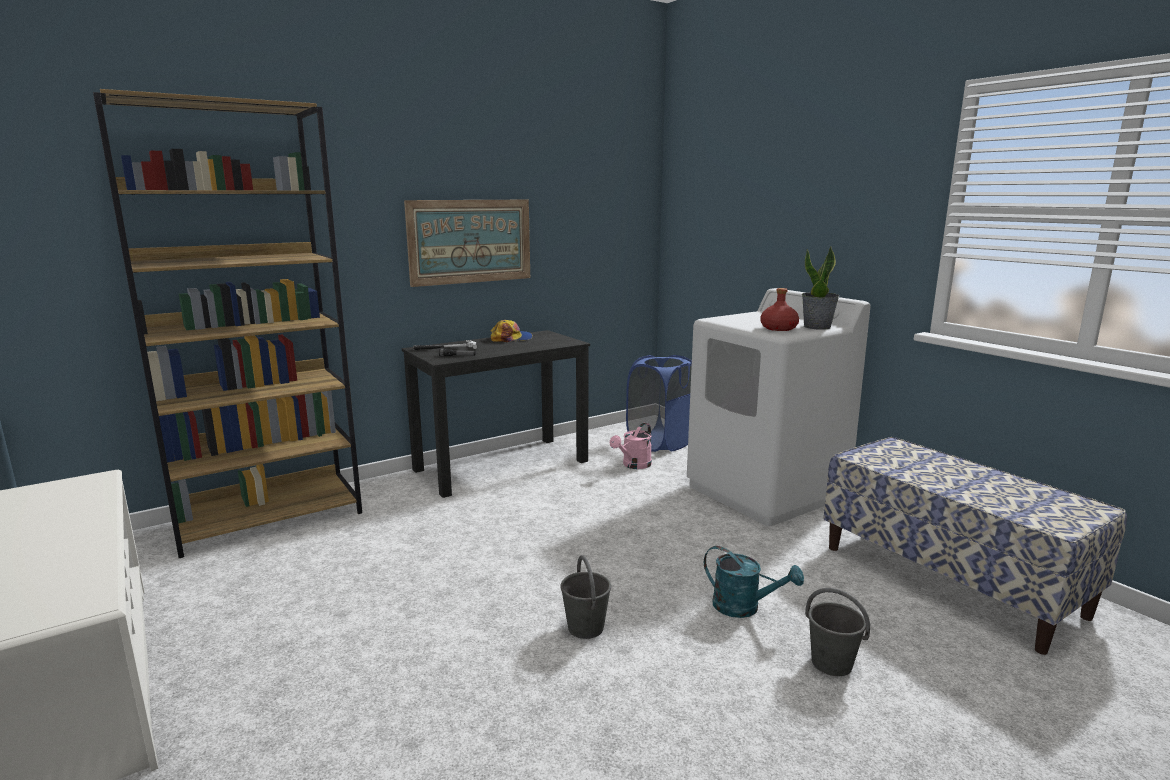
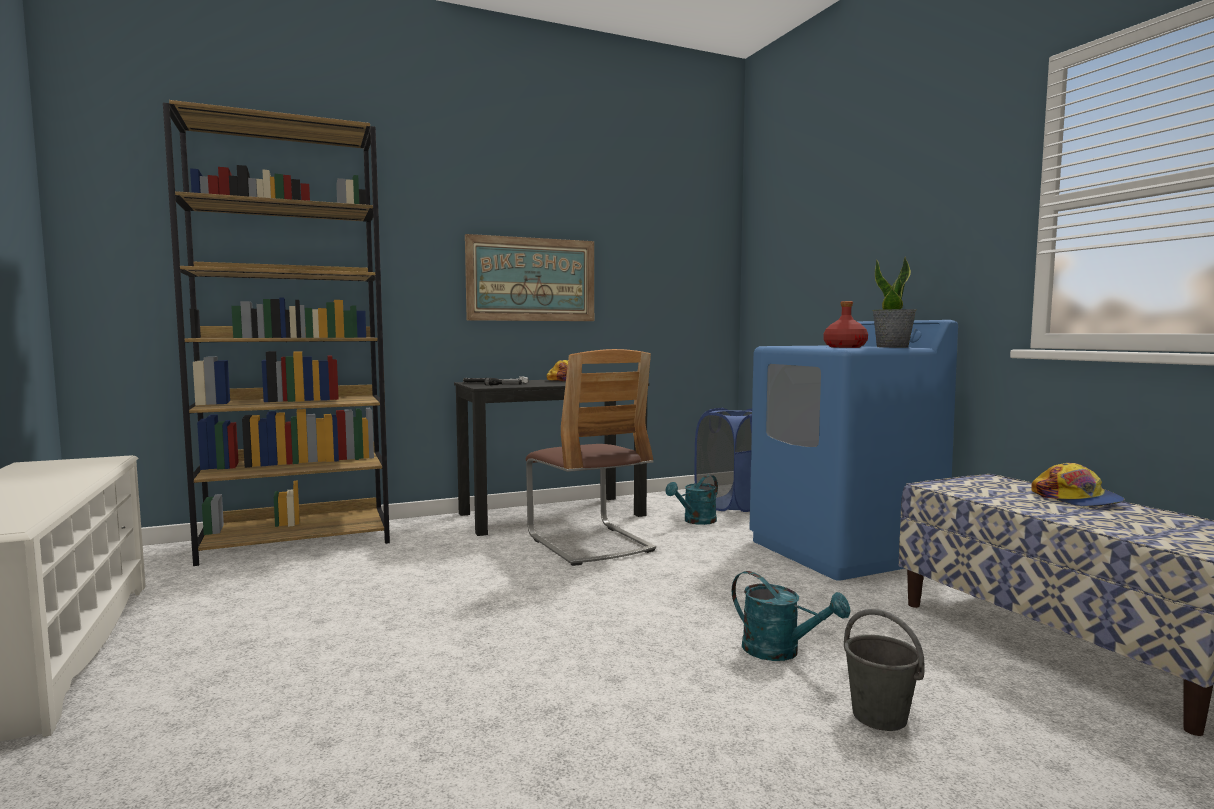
camera: 10 degrees right, 10 degrees down
grey bucket [560,555,611,639] -> none
pink watering can [610,423,652,469] -> turquoise watering can [665,475,718,525]
white washing machine [687,288,870,526] -> blue washing machine [749,320,958,581]
none -> chair [526,349,656,566]
none -> cap [1031,463,1125,507]

